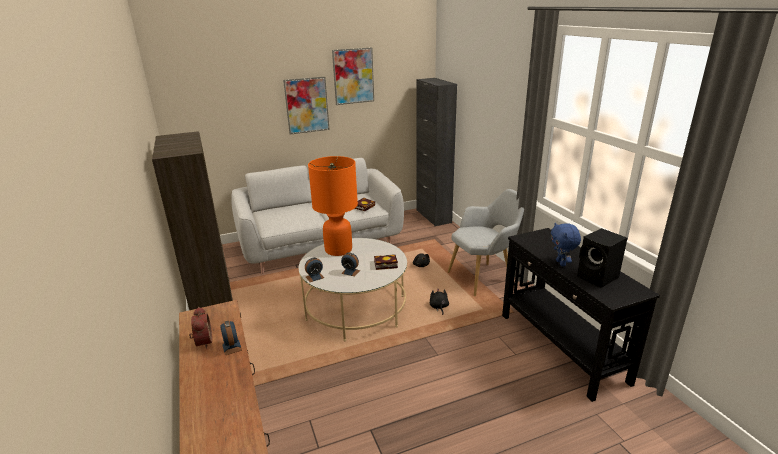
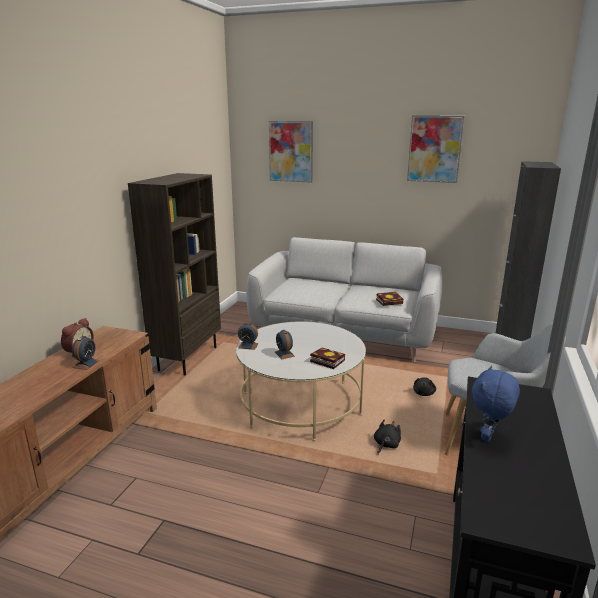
camera: 40 degrees right, 5 degrees down
picture [283,77,330,134] -> picture moved to [269,121,313,183]
orange table lamp [308,156,358,256] -> none
black speaker [577,228,627,288] -> none

